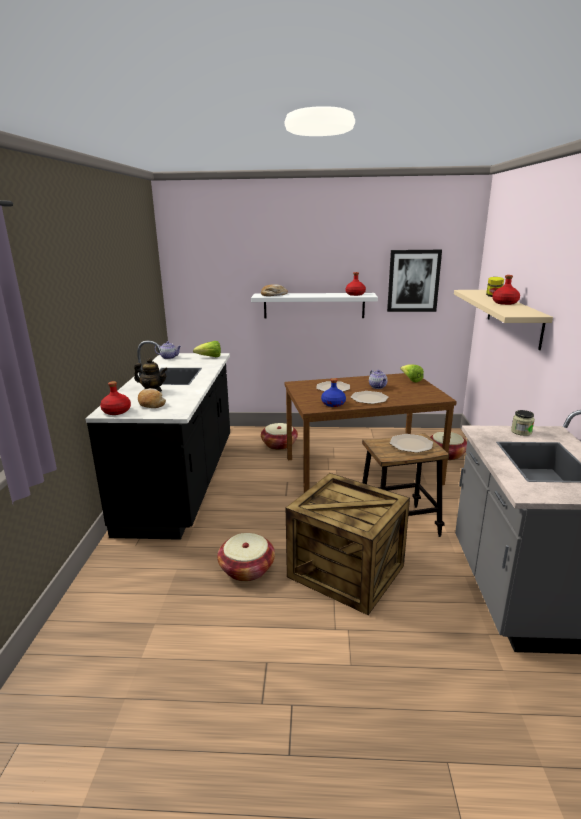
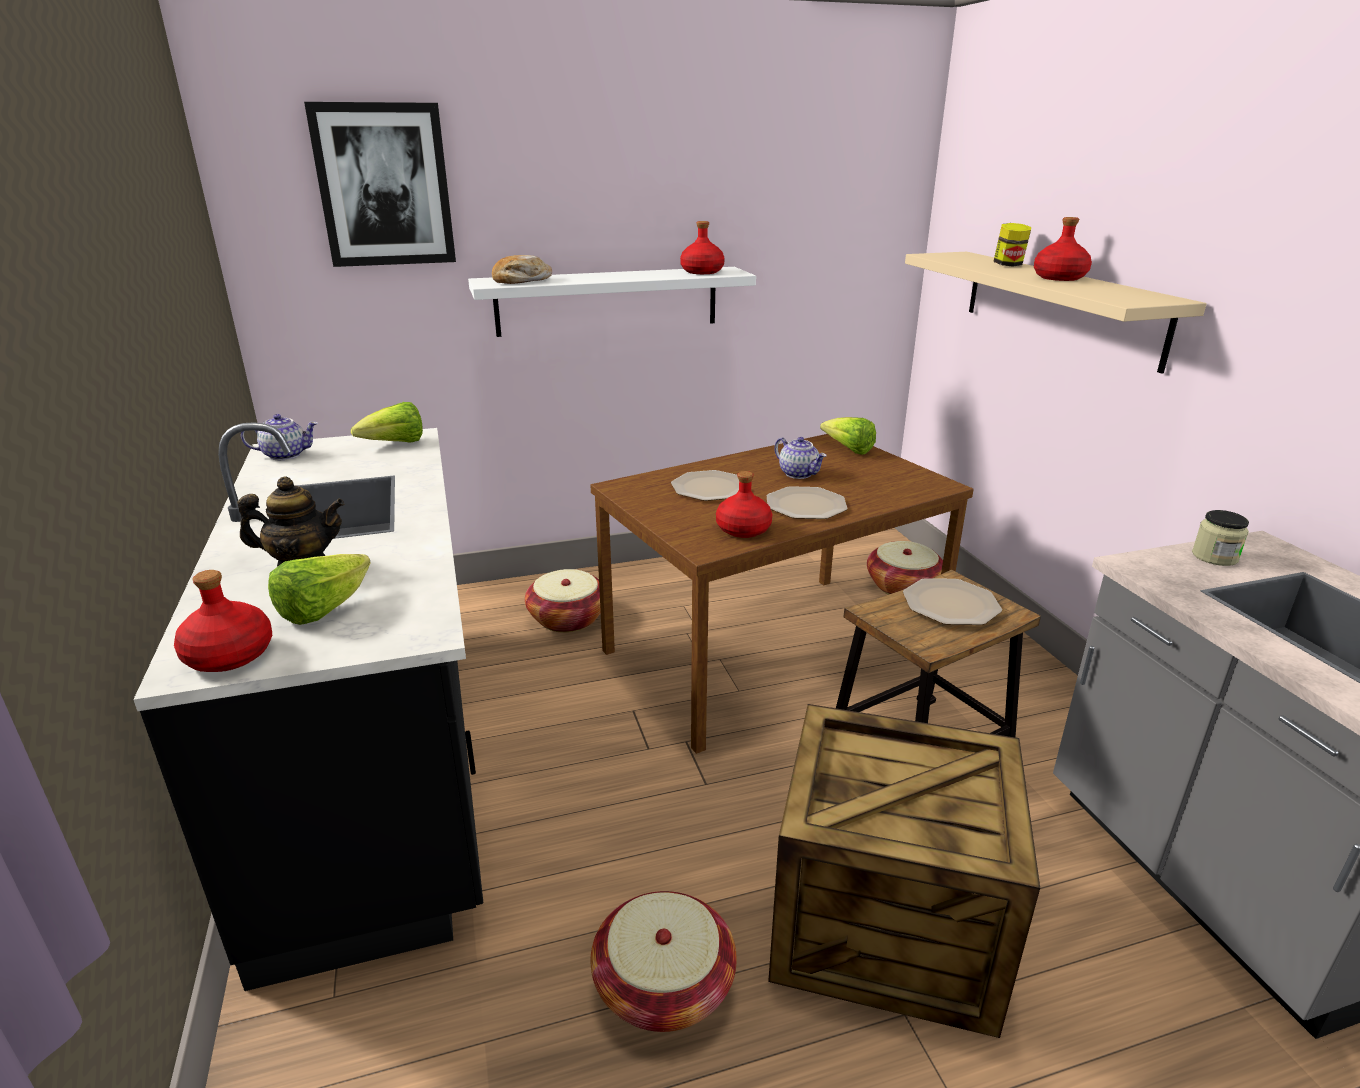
camera: 20 degrees left, 5 degrees up
bread [138,388,166,408] -> lettuce [268,554,371,625]
blue bottle [321,378,346,407] -> red bottle [716,471,773,538]
picture [387,250,442,312] -> picture moved to [304,102,456,267]

